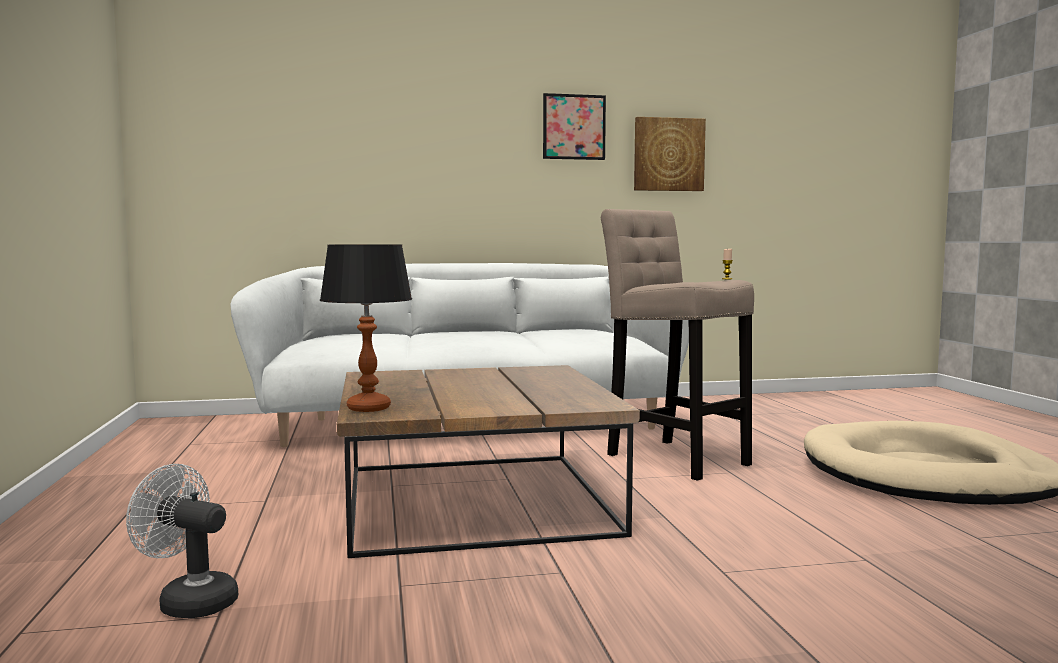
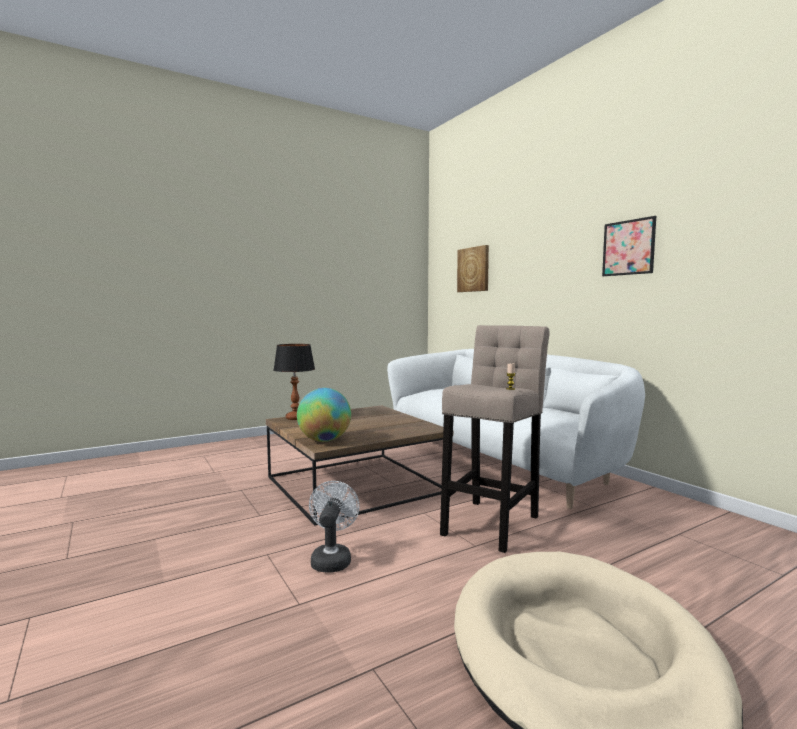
camera: 70 degrees right, 0 degrees up
white fan [126,464,238,619] -> white fan moved to [309,481,360,572]
picture [634,117,706,191] -> picture moved to [457,245,489,292]
none -> globe [297,388,351,442]

